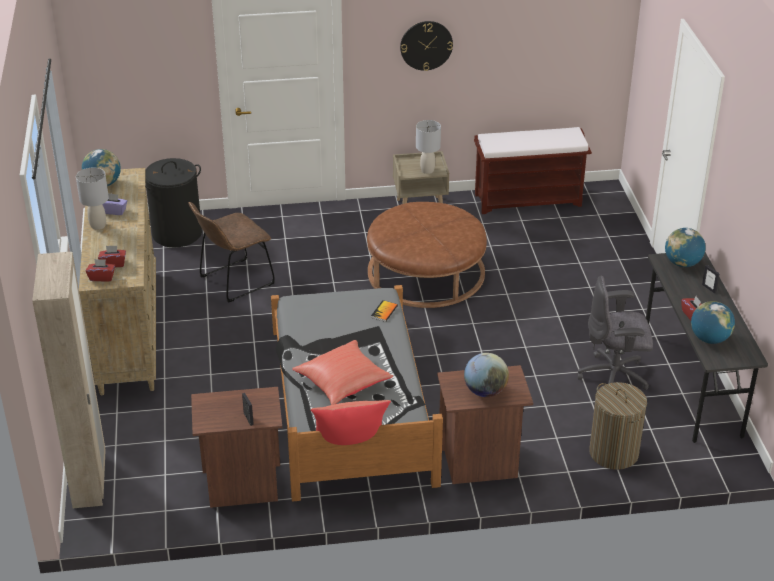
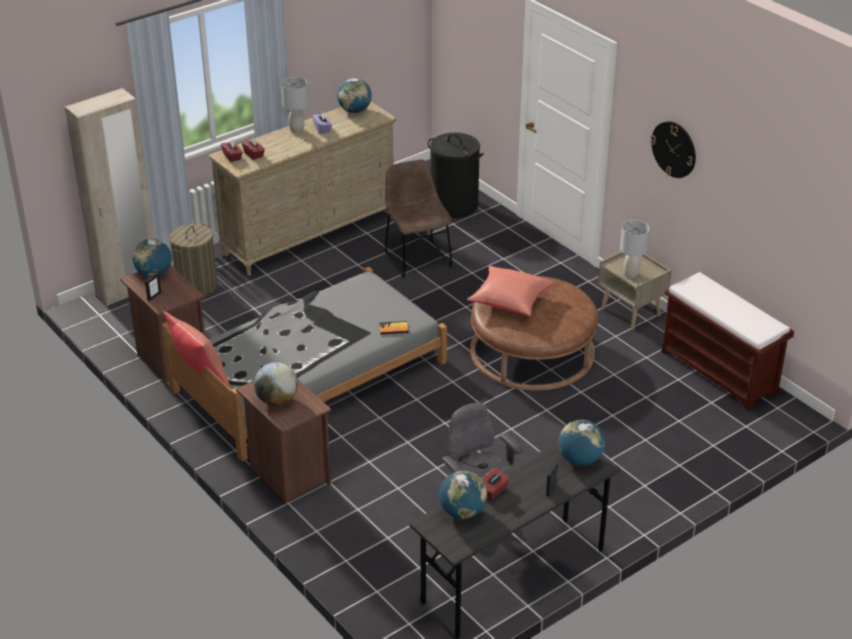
camera: 60 degrees right, 0 degrees up
brown chair [188,202,275,303] -> brown chair turned 45 degrees clockwise [385,159,452,278]
red pillow [292,340,393,405] -> red pillow moved to [467,266,555,316]
laundry basket [589,382,647,470] -> laundry basket moved to [169,224,217,296]
none -> globe [132,239,172,277]

